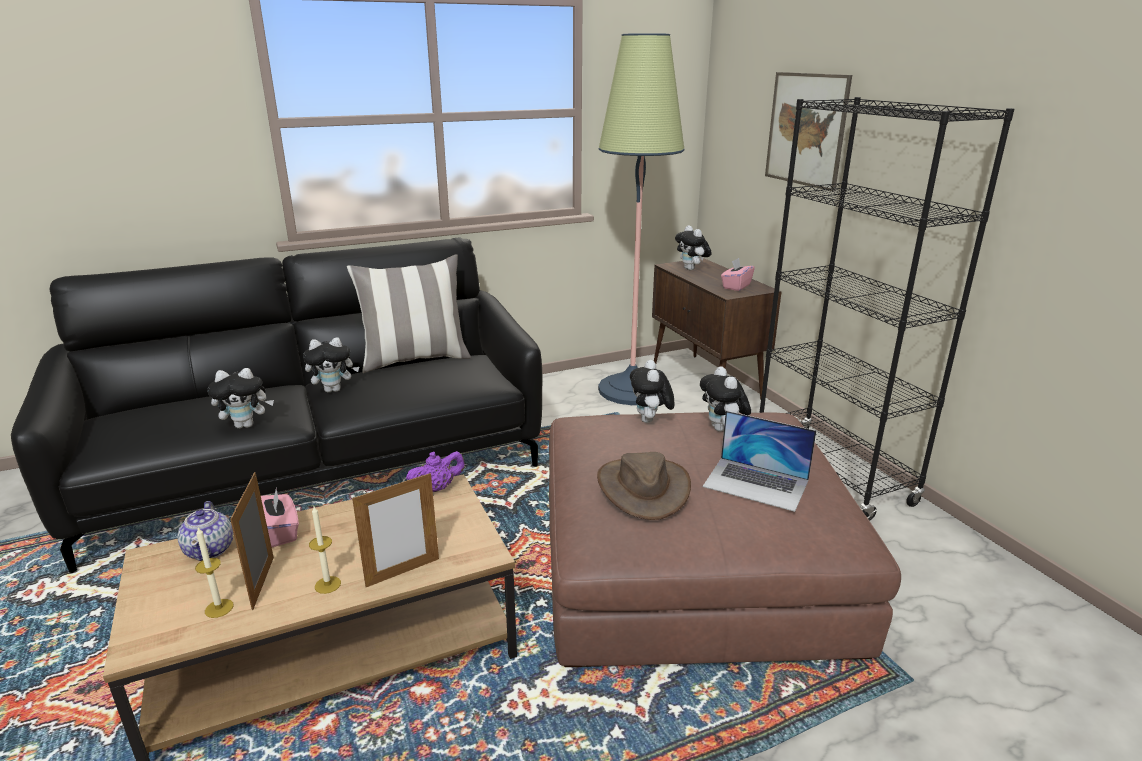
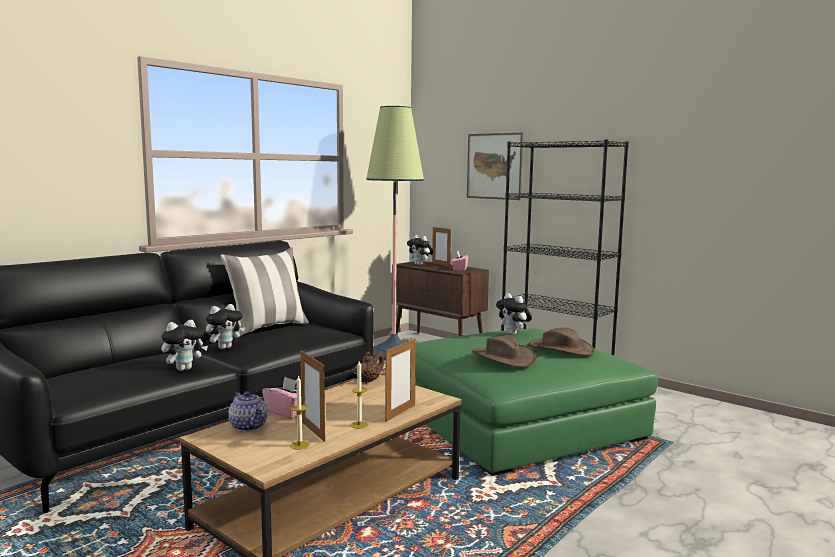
camera: 25 degrees left, 15 degrees down
purple teapot [406,451,465,492] -> brown teapot [353,352,385,383]
brown ottoman [549,412,901,667] -> green ottoman [415,329,658,476]
plush toy [630,360,675,423] -> none
laptop [703,411,817,512] -> brown hat [527,327,595,356]
none -> picture frame [432,227,451,266]

